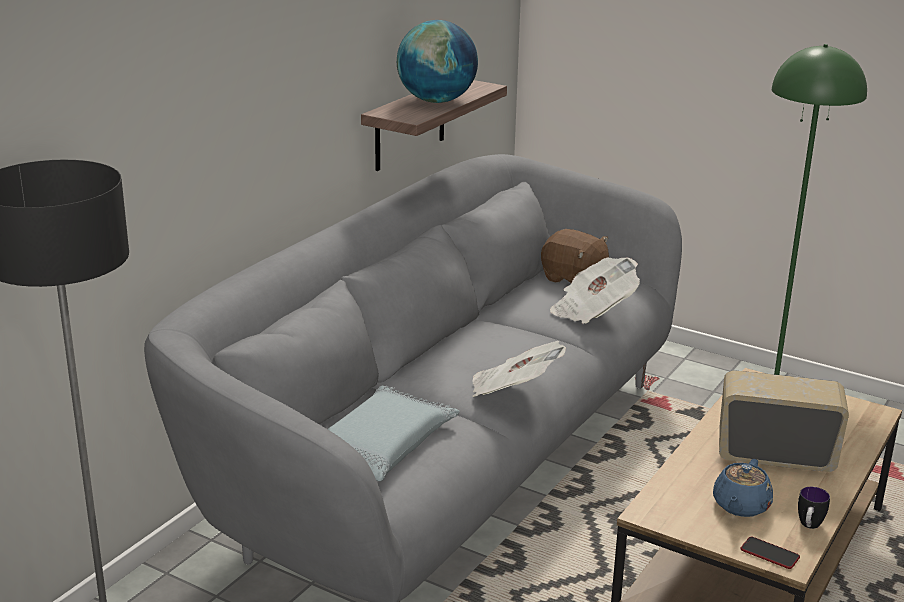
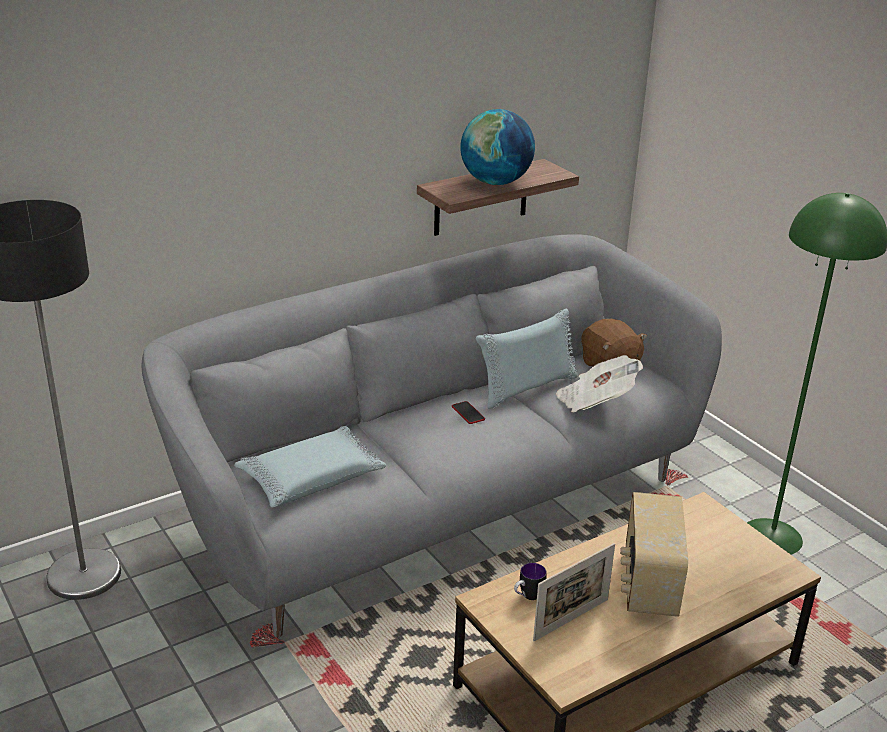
camera: 25 degrees right, 5 degrees up
newspaper [472,341,566,397] -> none
blue teapot [713,459,773,517] -> picture frame [533,543,615,642]
radio [719,370,849,472] -> radio turned 120 degrees counterclockwise [620,492,688,617]
phone [741,537,800,569] -> phone moved to [452,401,485,424]
mug [798,487,830,529] -> mug moved to [514,563,547,600]
none -> blue pillow [476,309,577,409]

